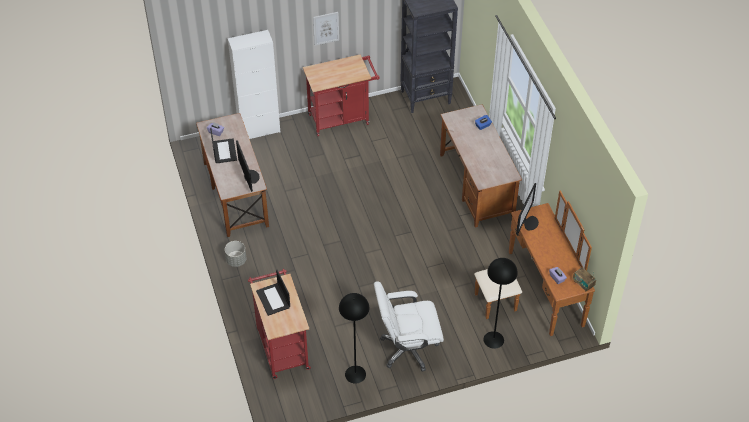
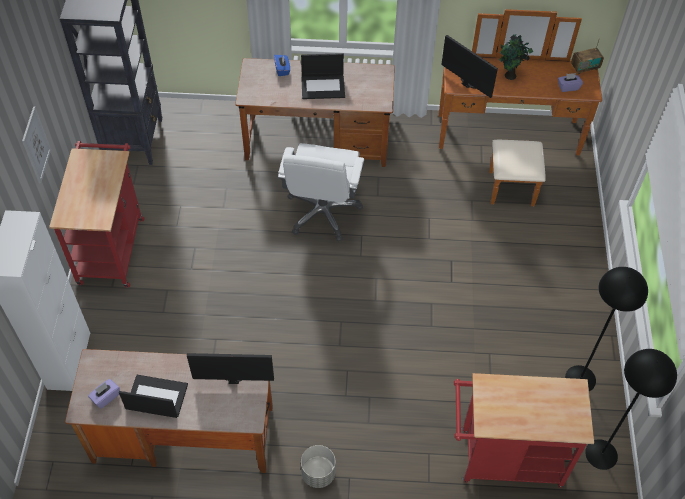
camera: 70 degrees left, 5 degrees up
laptop [256,270,290,316] -> laptop moved to [301,53,345,99]
white office chair [374,281,444,372] -> white office chair moved to [278,143,364,241]
black floor lamp [483,258,518,349] -> black floor lamp moved to [585,349,677,470]
none -> potted plant [499,34,533,80]

